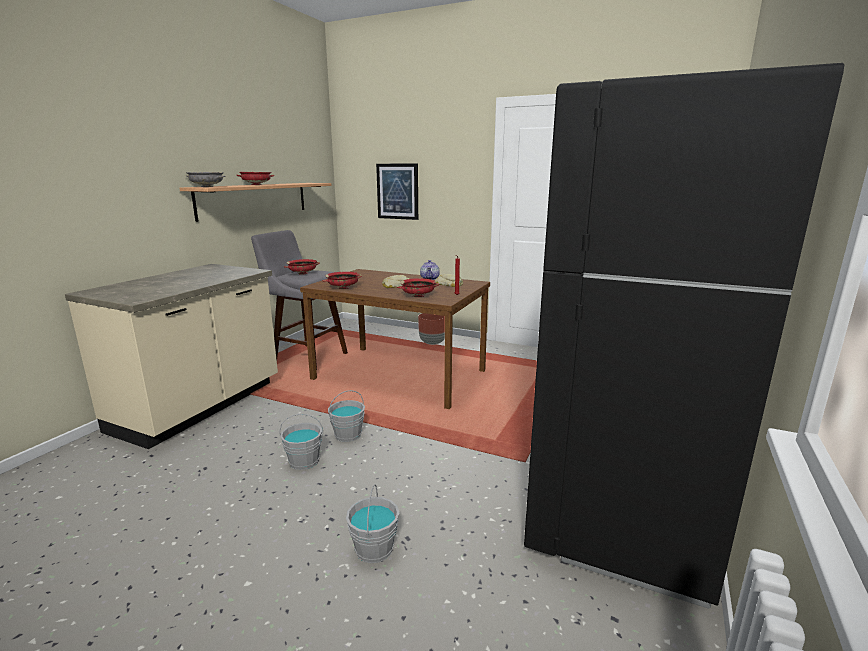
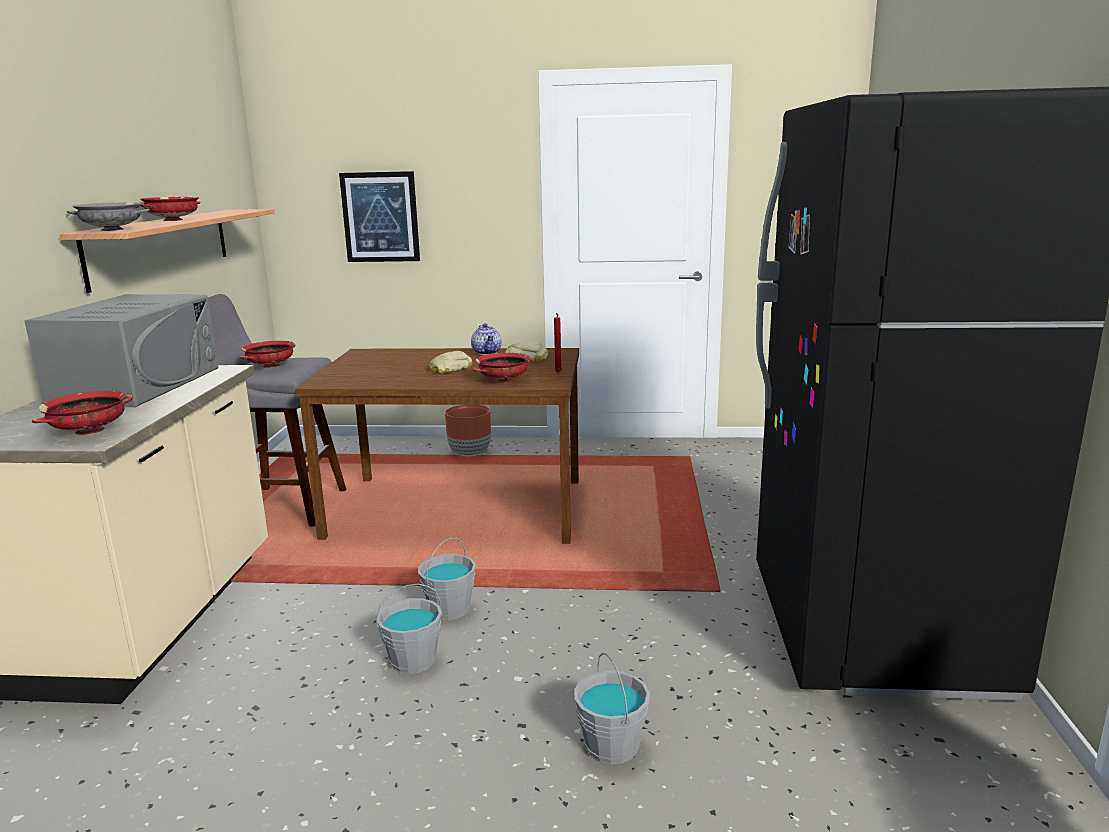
camera: 20 degrees left, 0 degrees up
red bowl [322,272,362,289] -> red bowl moved to [32,391,133,435]
none -> grey microwave [24,294,218,407]

